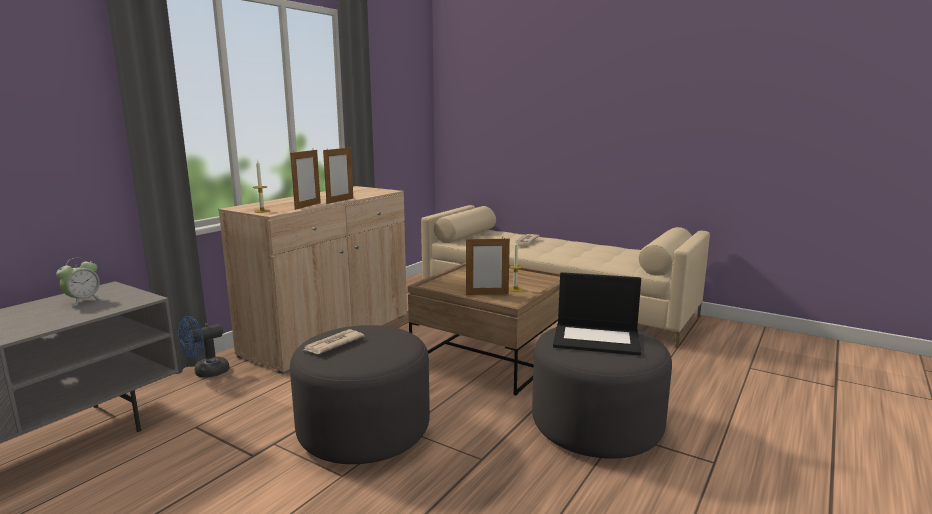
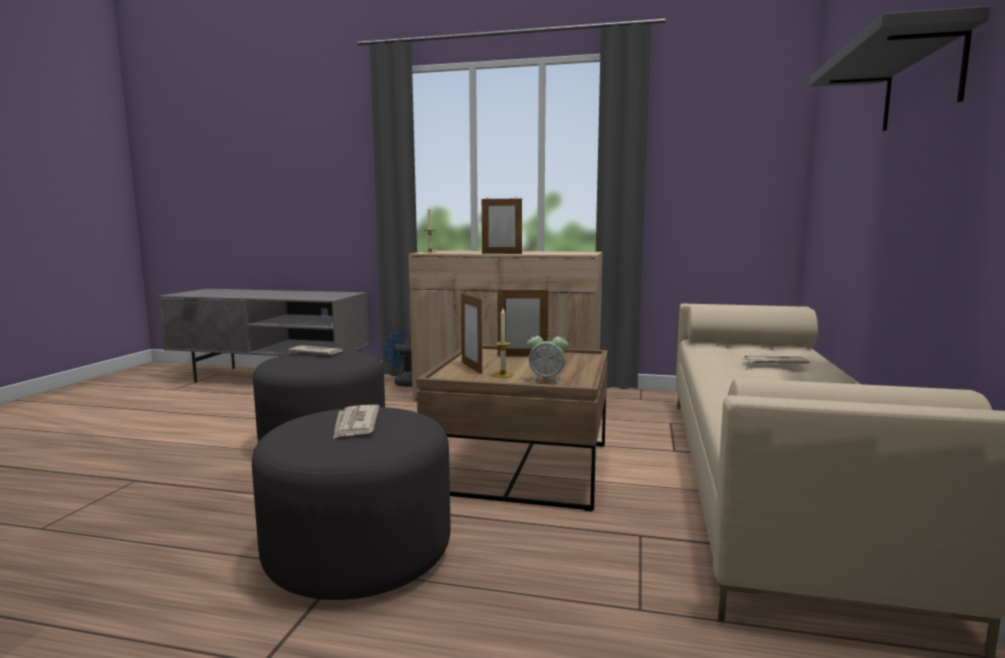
camera: 70 degrees right, 5 degrees down
alarm clock [56,258,103,307] -> alarm clock moved to [527,330,568,384]
picture frame [290,148,321,210] -> picture frame moved to [497,289,549,357]
laptop [553,272,641,356] -> newspaper [333,405,380,439]
none -> grey shelf [809,6,990,131]

